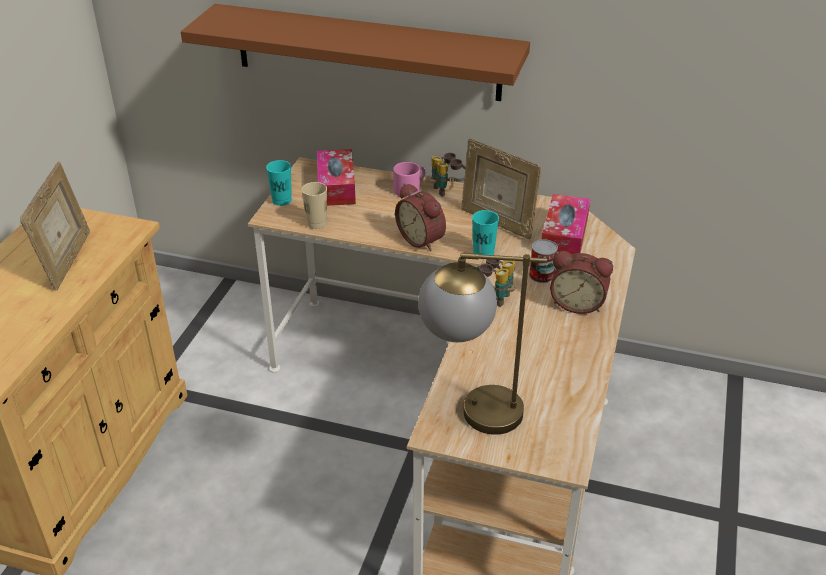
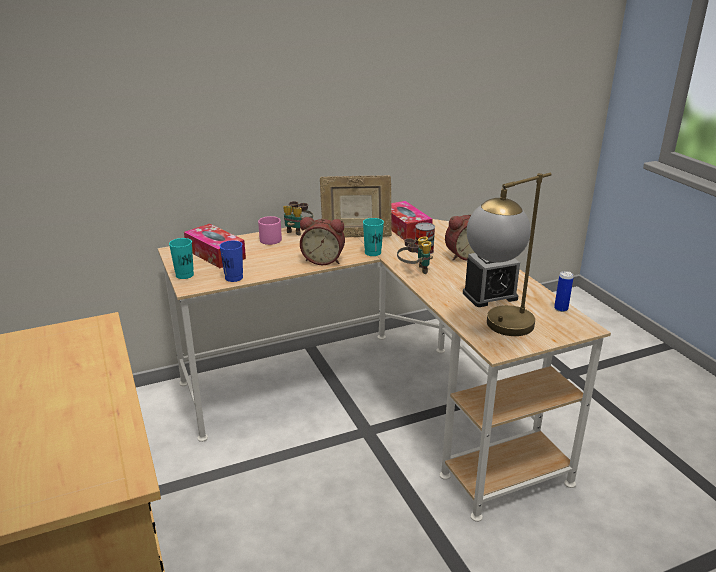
camera: 40 degrees left, 10 degrees down
picture frame [20,161,90,291] -> none
brown shelf [181,4,530,101] -> none
beige cup [301,182,327,229] -> blue cup [220,241,243,282]
none -> alarm clock [463,253,520,307]
none -> can [554,271,574,312]

